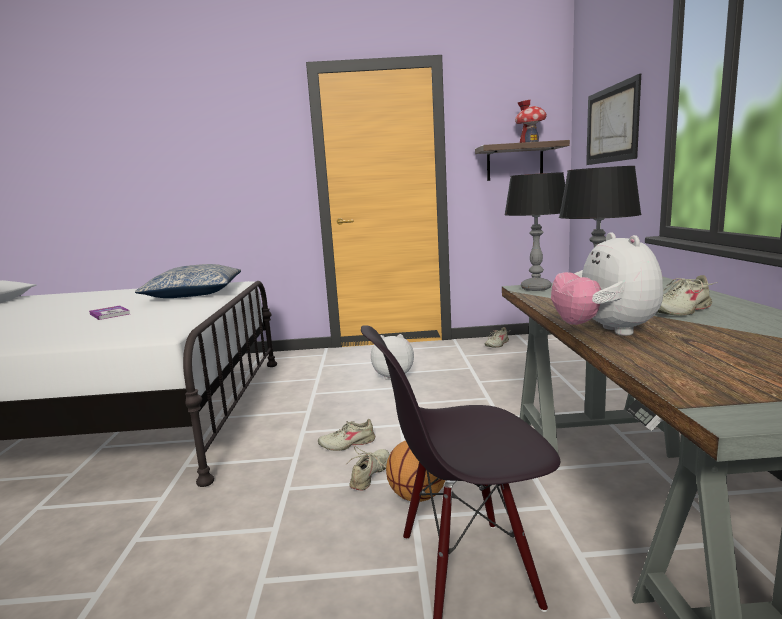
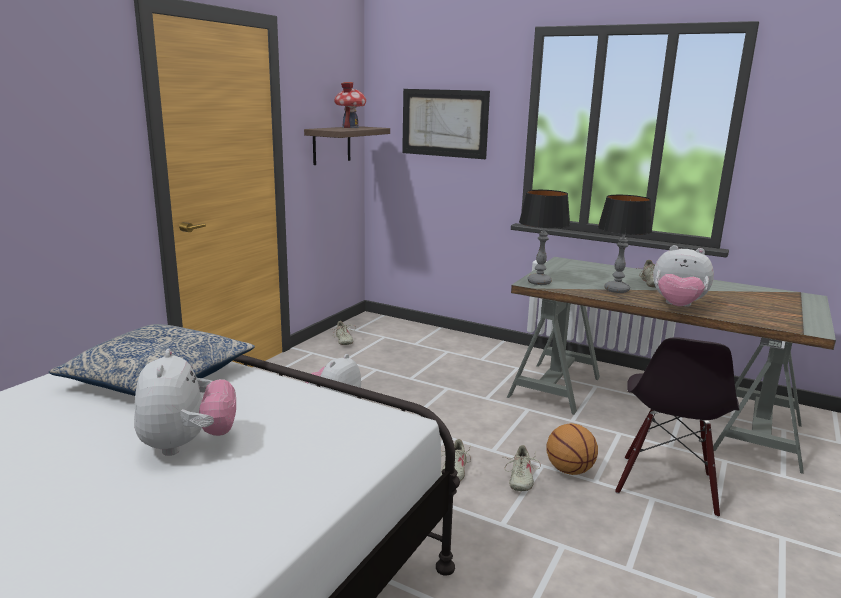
camera: 60 degrees left, 5 degrees up
book [89,306,130,320] -> plush toy [134,349,236,456]
beige shoe [345,446,390,491] -> beige shoe turned 135 degrees counterclockwise [505,445,541,491]

